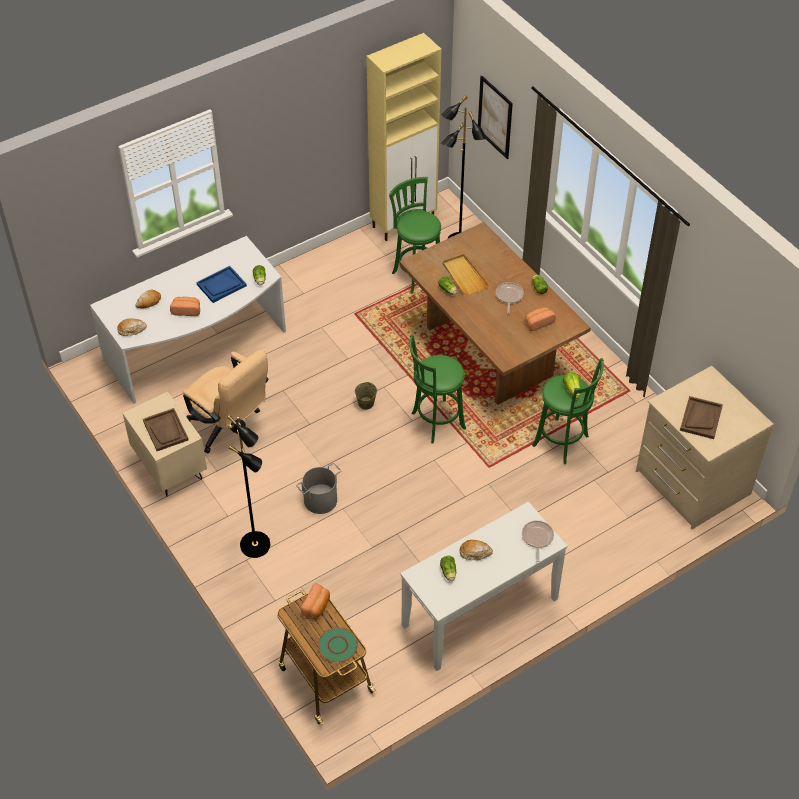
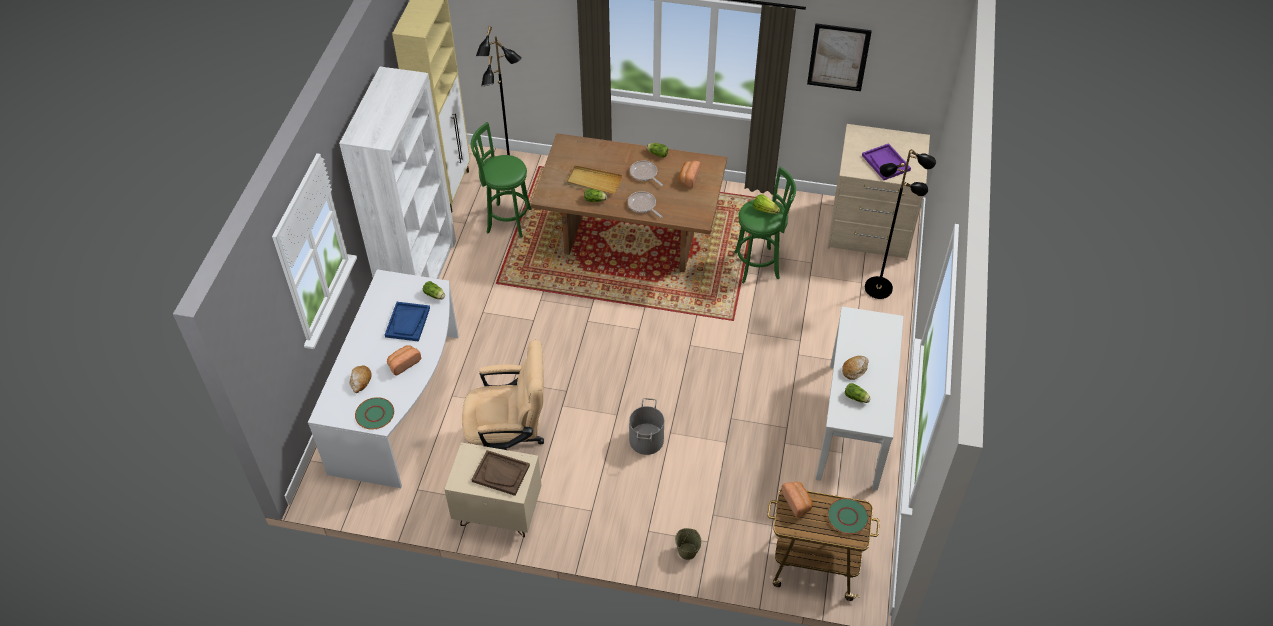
camera: 45 degrees left, 0 degrees up
bread [117,318,147,336] -> green plate [355,397,394,430]
black floor lamp [227,415,270,558] -> black floor lamp moved to [865,149,936,299]
beige bucket [355,382,377,410] -> beige bucket moved to [675,528,702,560]
green stool [409,334,466,443] -> none
picture [478,76,513,159] -> picture moved to [807,23,872,91]
frying pan [522,520,554,562] -> frying pan moved to [628,191,663,218]
brown tray [680,396,723,439] -> purple tray [862,143,911,180]
none -> white bookcase [339,67,456,279]

